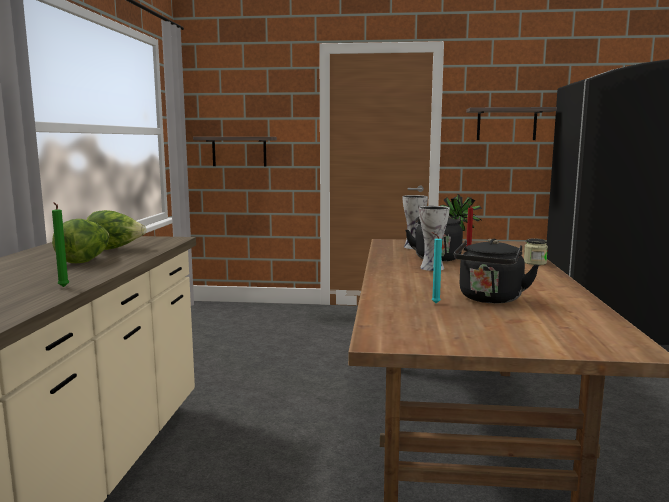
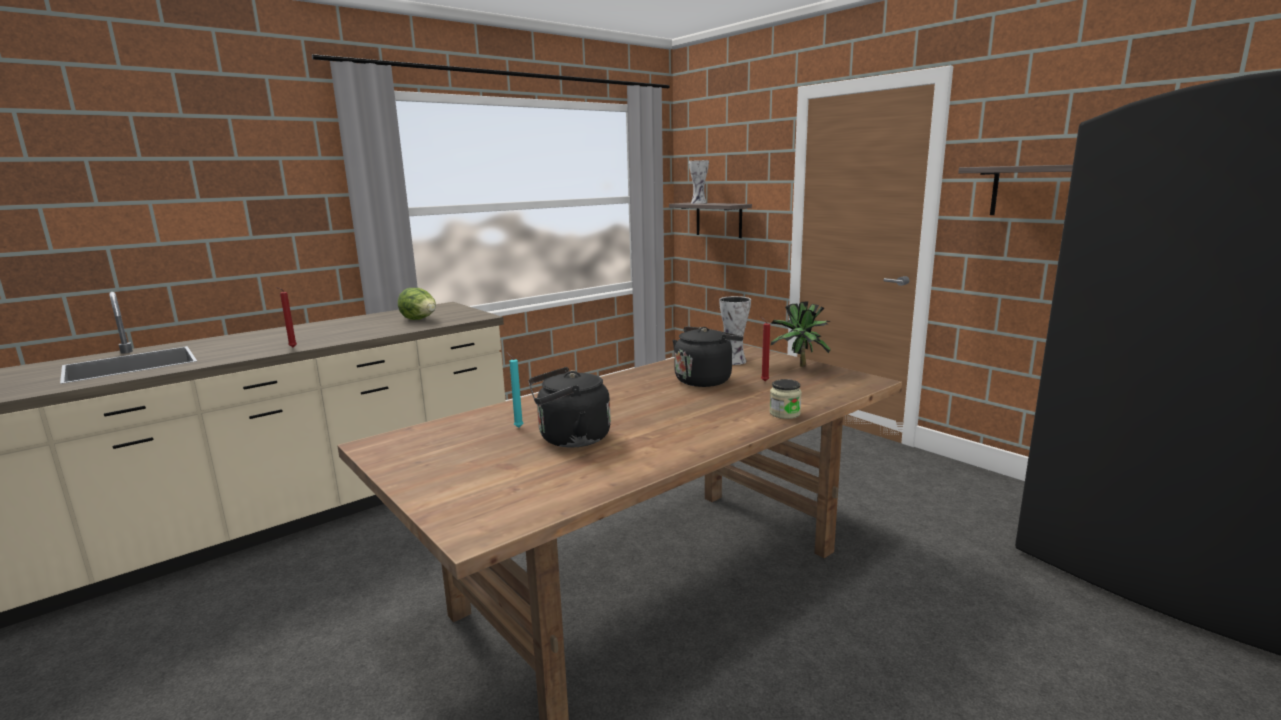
camera: 45 degrees right, 5 degrees up
green candle [52,202,69,287] -> red candle [276,287,297,347]
lettuce [52,219,109,263] -> none
vase [419,206,450,271] -> vase moved to [689,160,709,204]

